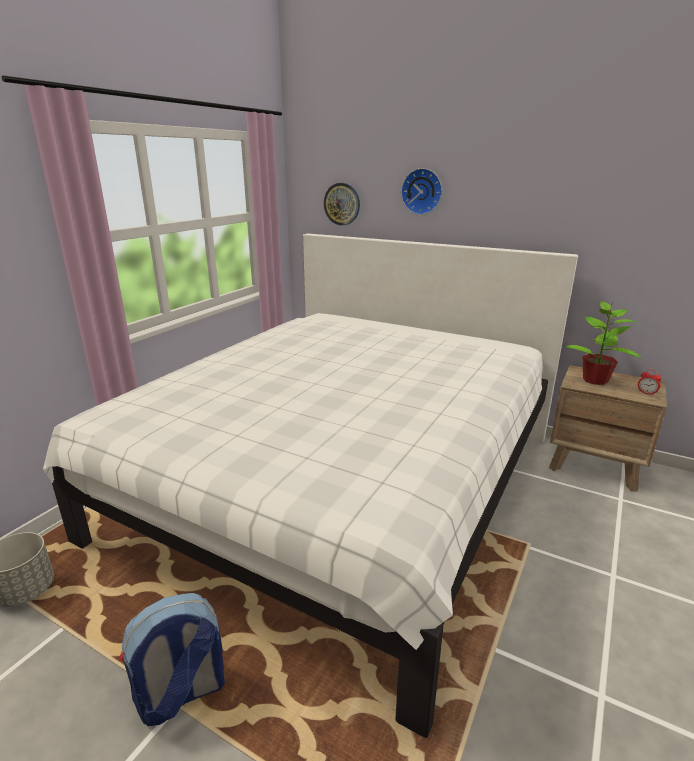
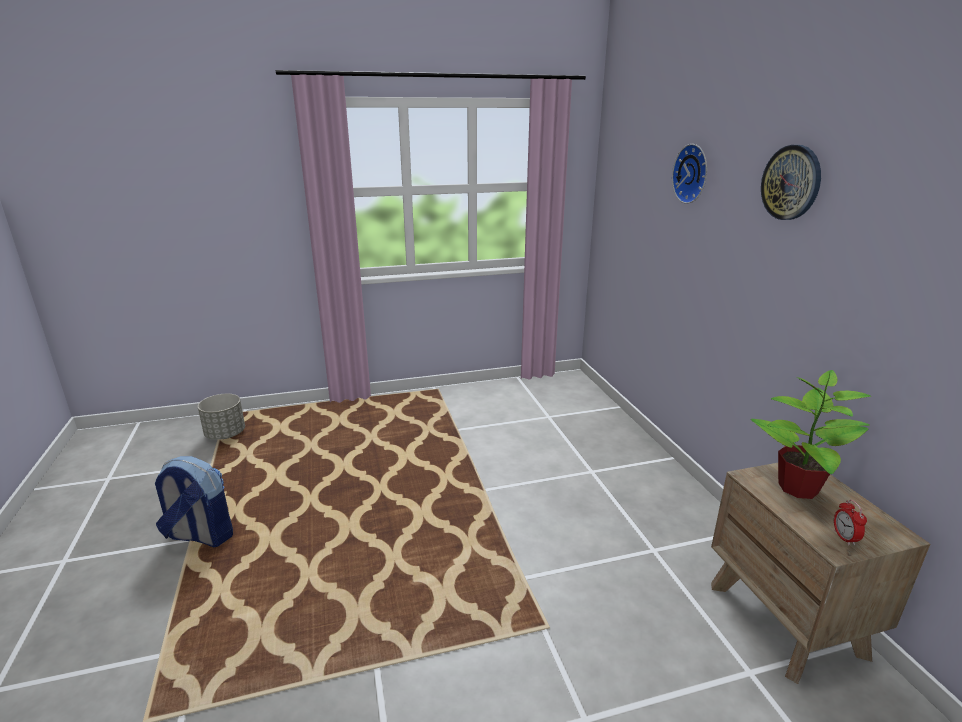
camera: 45 degrees right, 0 degrees up
white bed [43,233,578,738] -> none
wall clock [324,183,360,225] -> wall clock moved to [761,145,821,220]

